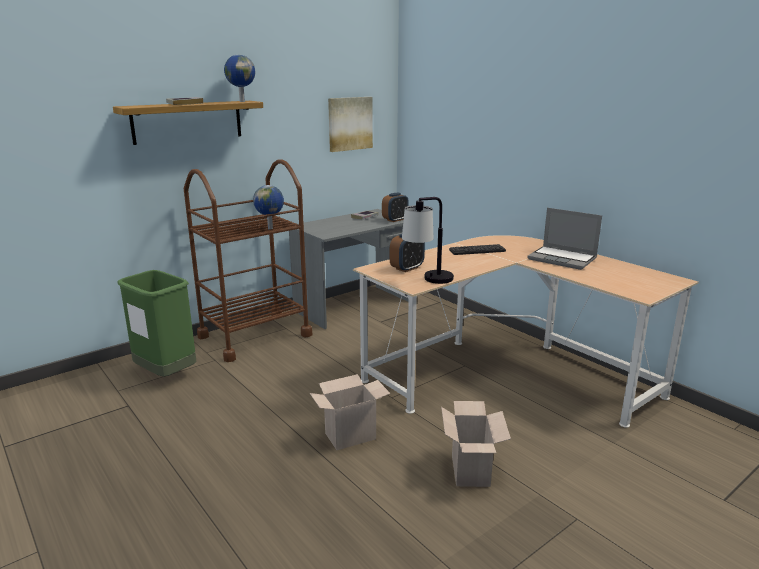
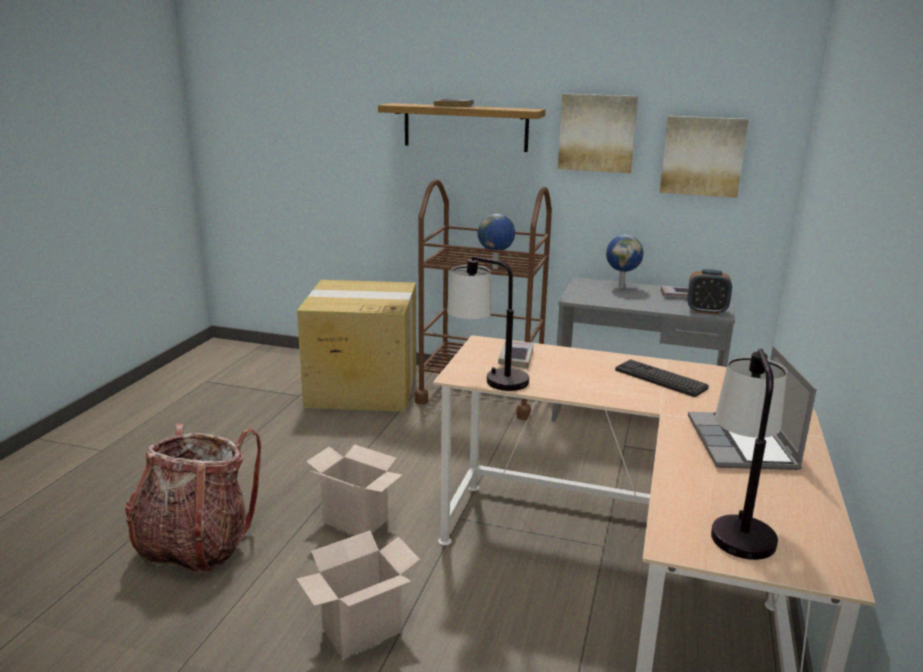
camera: 55 degrees right, 0 degrees up
green trash can [117,270,196,377] -> cardboard box [297,280,416,412]
globe [224,55,255,102] -> globe moved to [606,235,643,288]
alarm clock [390,234,425,272] -> book [498,341,534,369]
none -> backpack [125,423,262,574]
none -> picture [558,94,638,173]
none -> table lamp [711,349,787,560]

